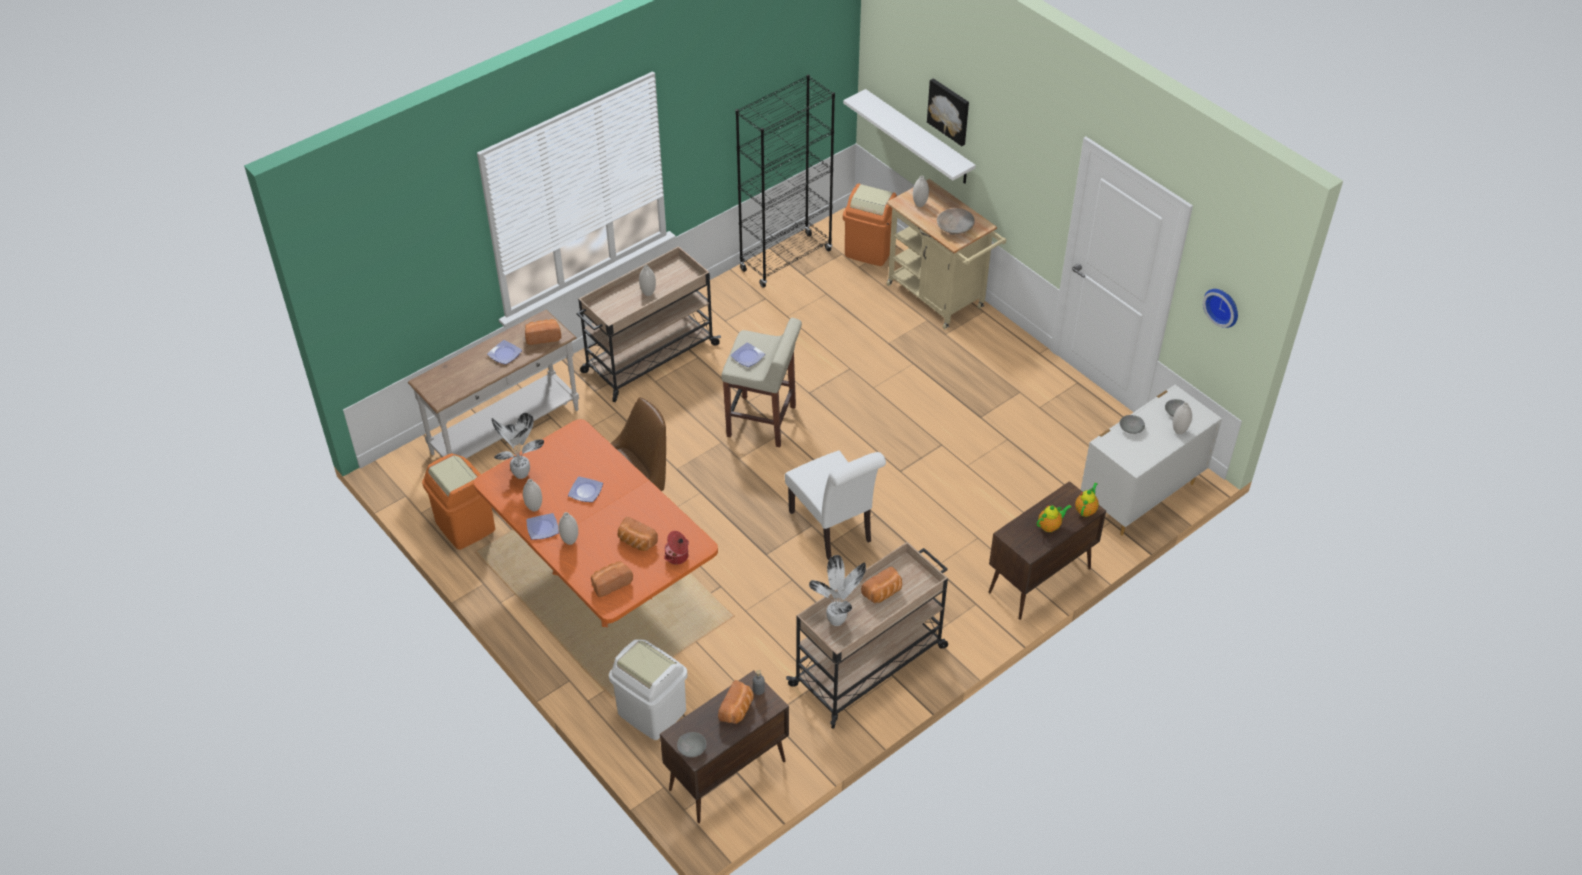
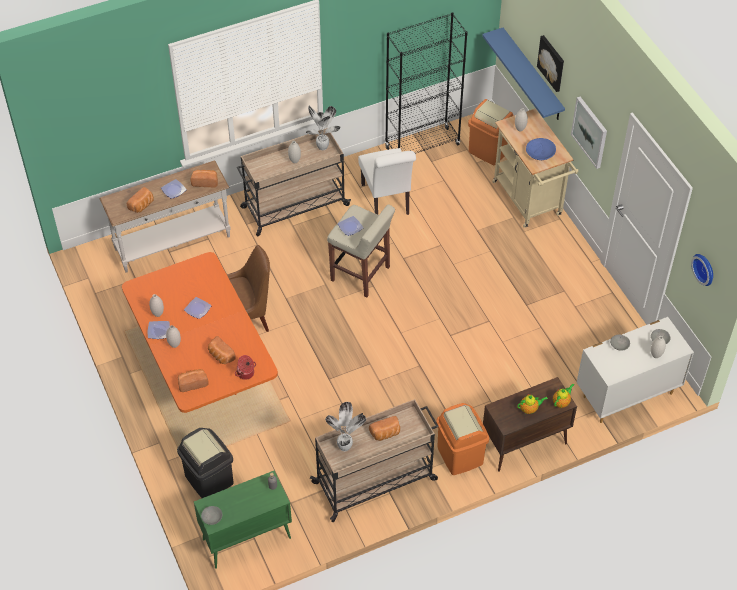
camera: 15 degrees right, 5 degrees up
orange trash can [422,454,495,550] -> orange trash can moved to [436,403,489,475]
potted plant [491,413,544,479] -> potted plant moved to [306,106,340,150]
white trash can [609,639,688,740] -> black trash can [177,428,234,498]
brown cabinet [660,670,789,823] -> green cabinet [194,470,292,569]
bread [718,680,754,724] -> bread moved to [127,187,154,213]
white chair [785,451,886,560] -> white chair moved to [358,148,416,215]
white shelf [843,89,976,184] -> blue shelf [482,28,565,120]
beige bowl [937,208,975,235] -> blue bowl [526,138,556,160]
none -> picture [571,97,607,169]

